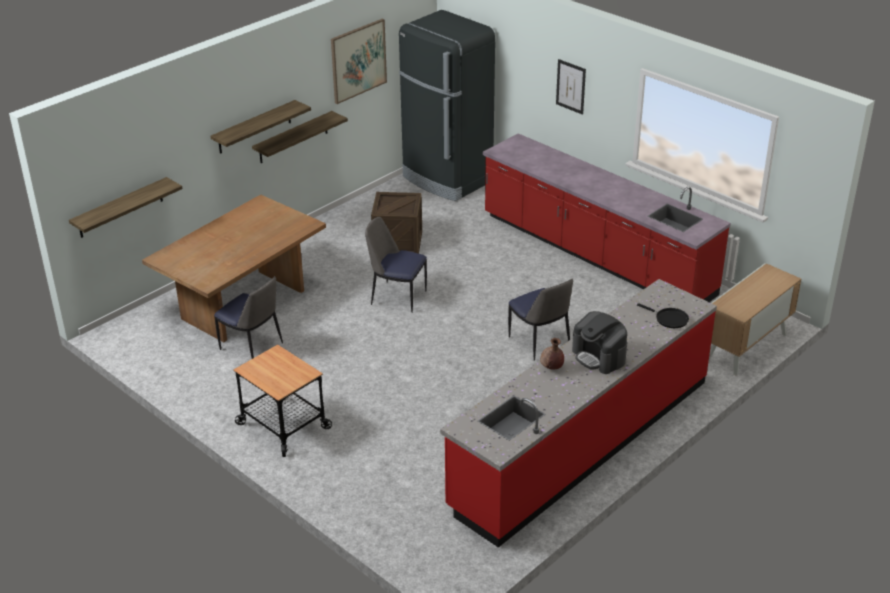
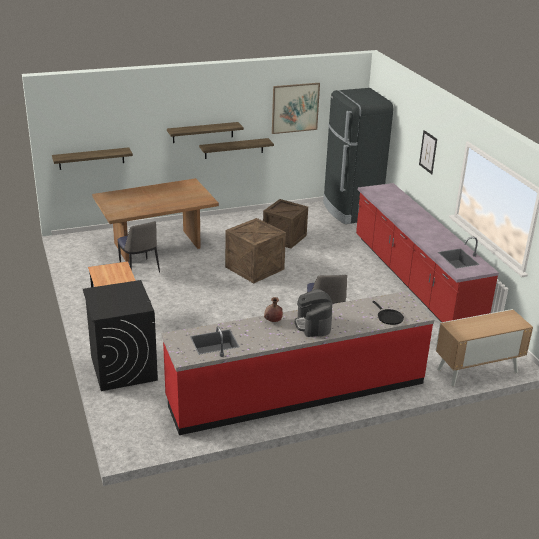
camera: 25 degrees right, 5 degrees down
chair [365,217,427,313] -> crate [225,218,286,283]
none -> black washing machine [83,280,158,391]

